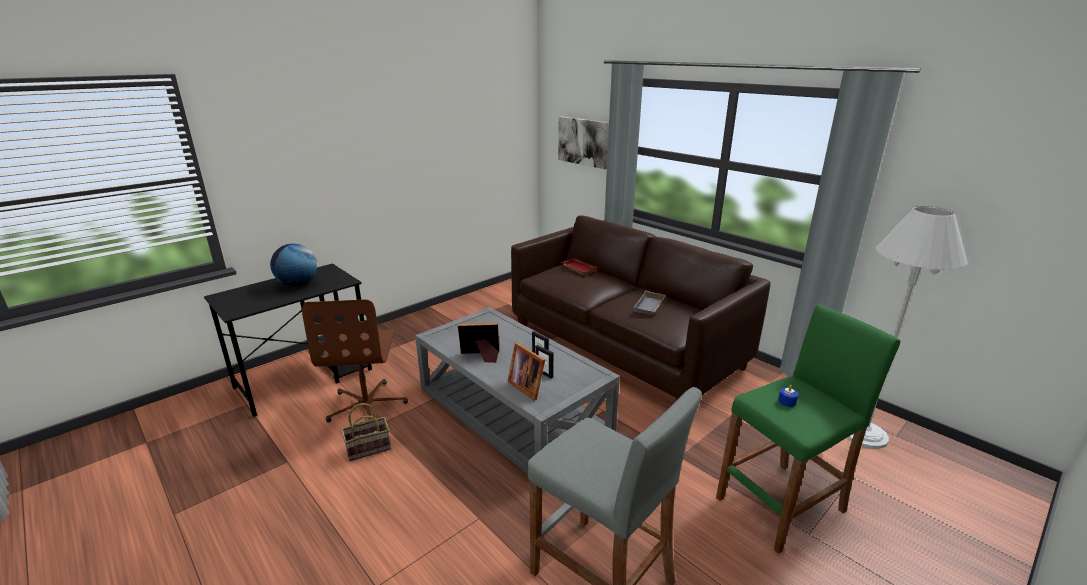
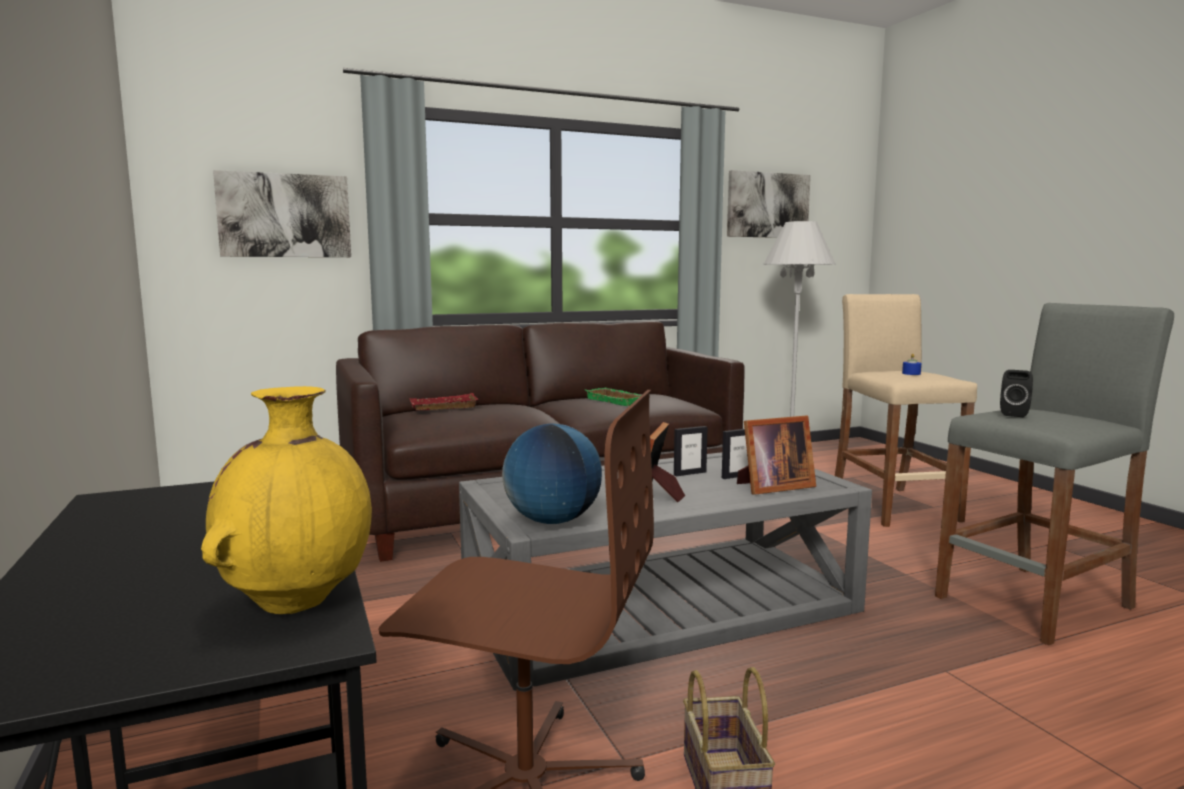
camera: 70 degrees left, 15 degrees down
globe [270,243,317,286] -> globe moved to [502,423,602,524]
grey tray [634,290,666,314] -> green tray [585,387,641,406]
green stool [716,305,901,554] -> beige stool [835,294,977,527]
none -> yellow vase [201,386,372,614]
none -> picture [727,170,811,238]
none -> black speaker [1000,370,1033,417]

